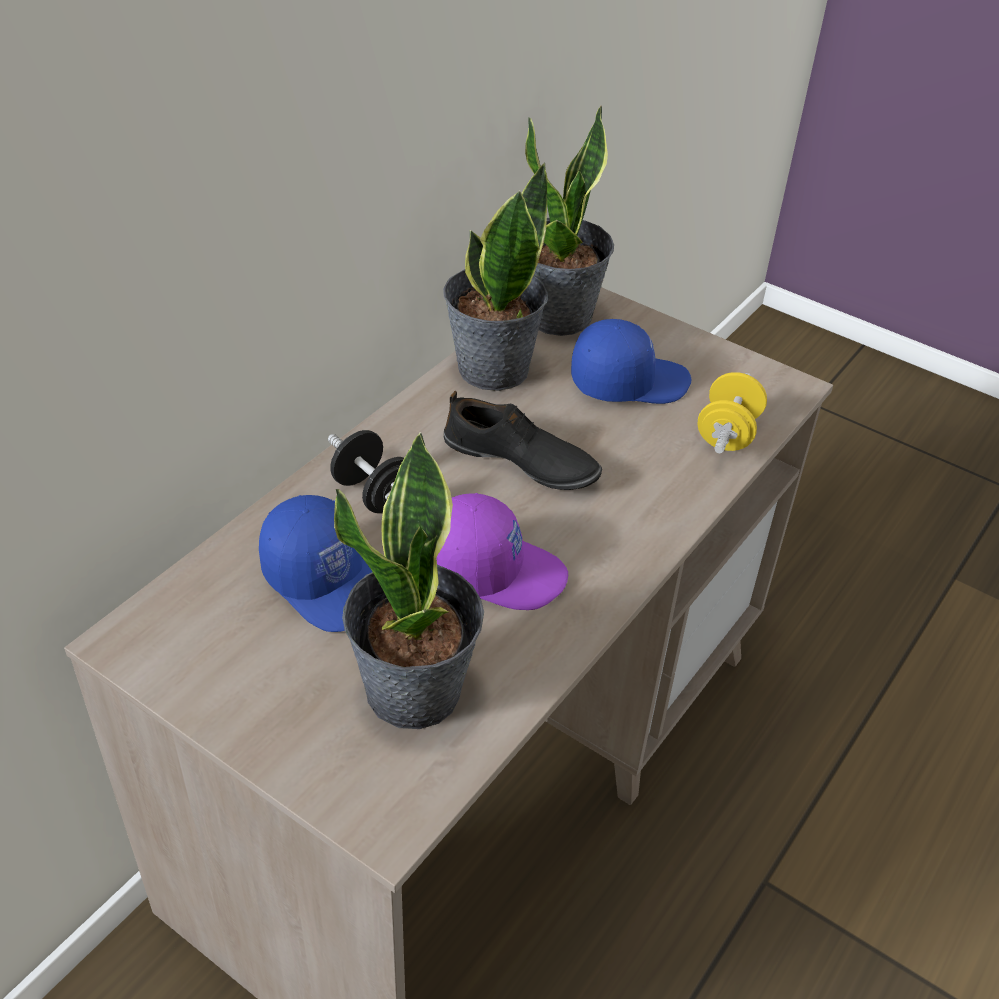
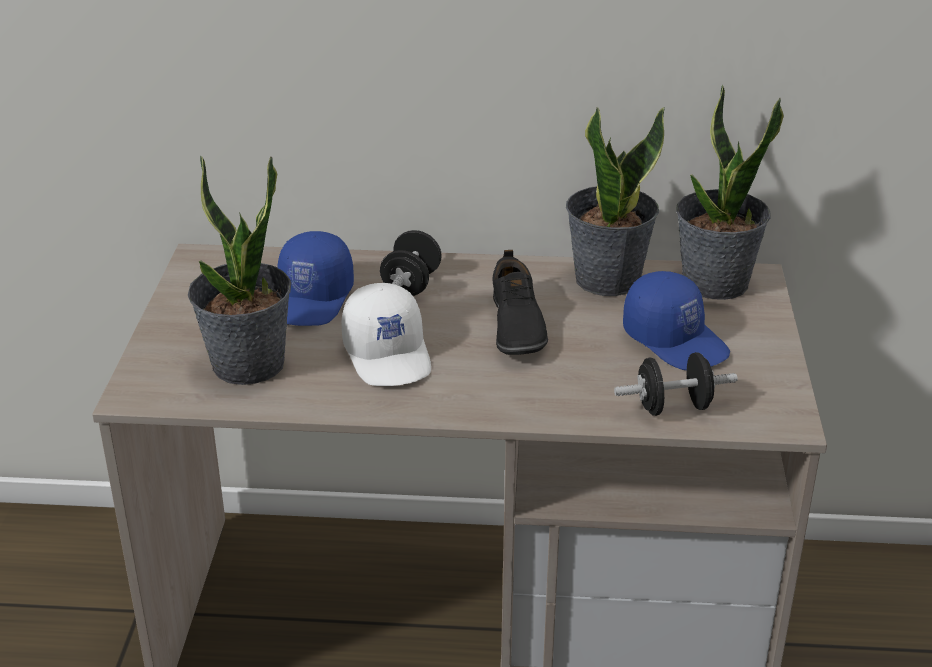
camera: 60 degrees right, 10 degrees down
purple cap [436,493,568,610] -> white cap [341,283,431,386]
yellow dumbbell [698,372,767,453] -> black dumbbell [614,352,738,416]

